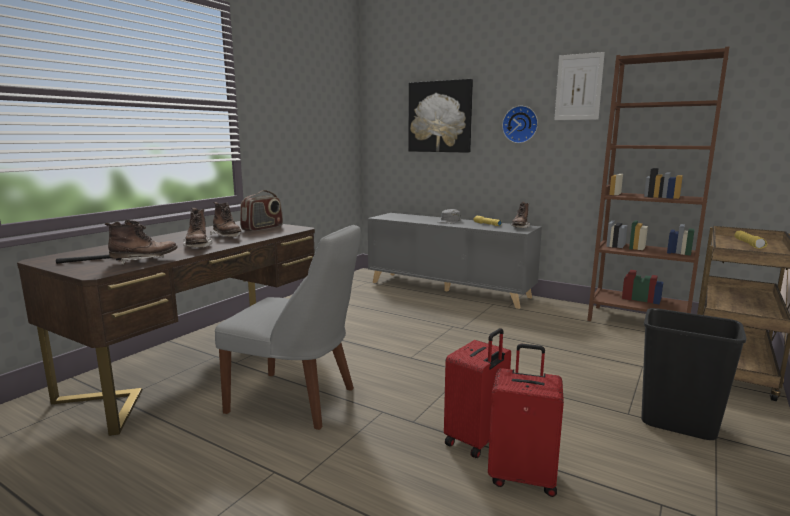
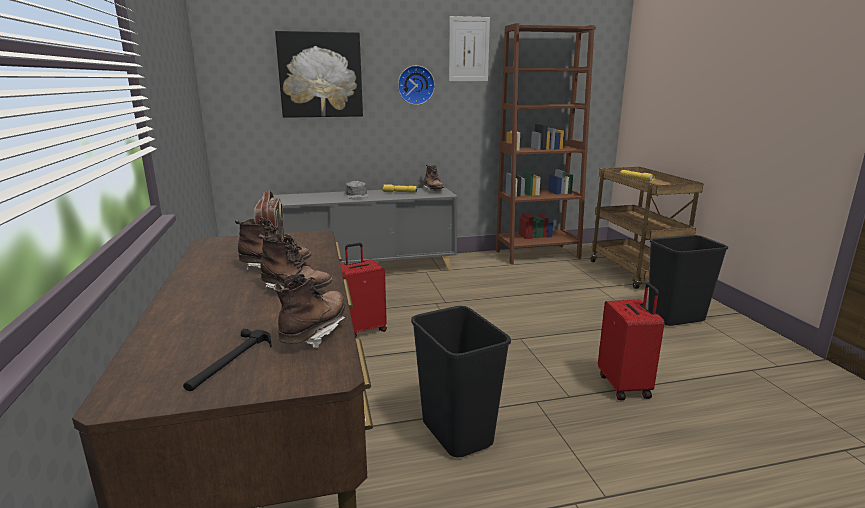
camera: 45 degrees left, 5 degrees up
grey chair [215,225,361,430] -> black trash can [411,306,511,457]
red suitcase [488,343,564,497] -> red suitcase moved to [340,243,387,338]

